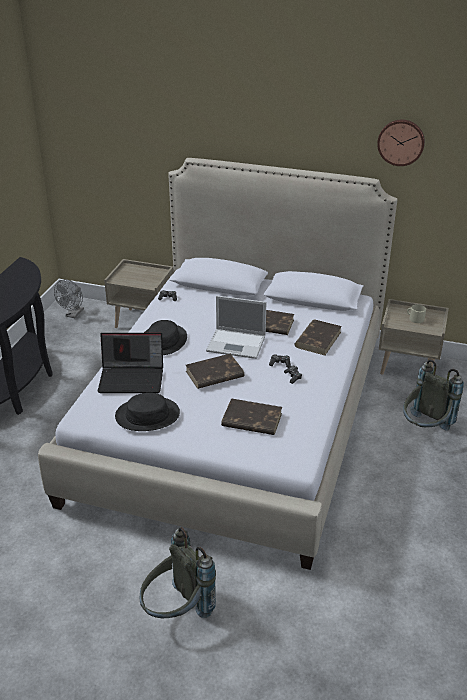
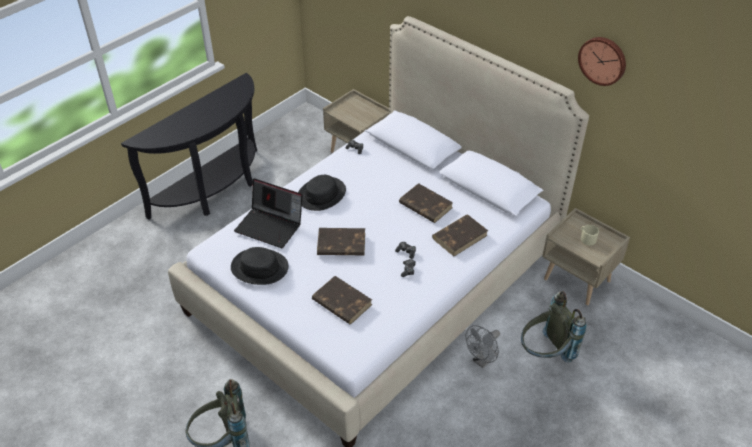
camera: 25 degrees right, 10 degrees up
grey fan [54,280,84,318] -> grey fan moved to [465,325,500,368]
laptop [206,296,266,359] -> none

